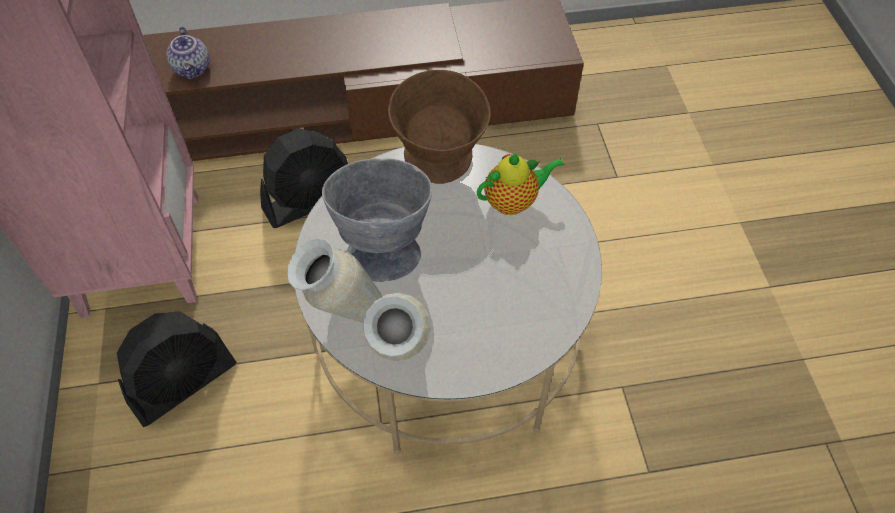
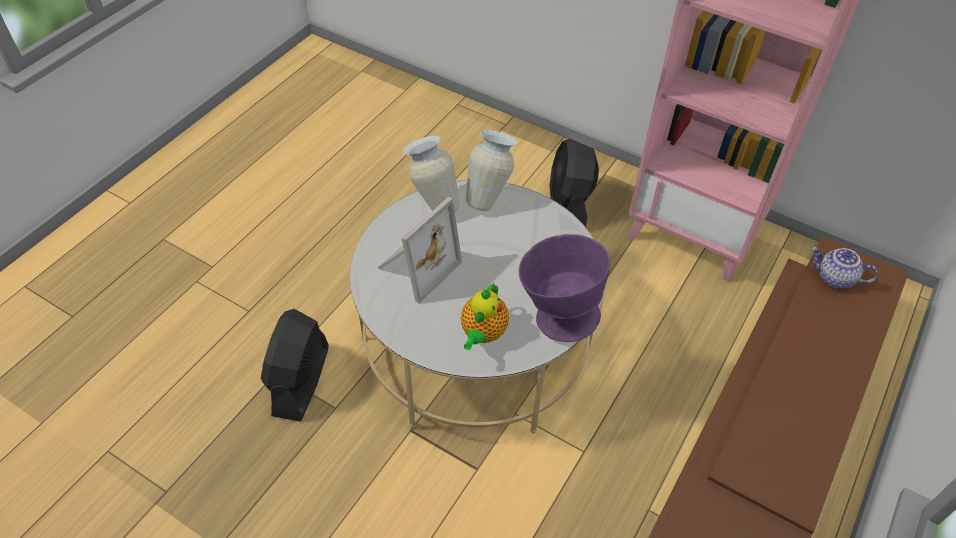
camera: 130 degrees right, 5 degrees down
black fan [260,129,348,228] -> black fan moved to [261,309,329,421]
grey bowl [322,158,432,282] -> none
brown bowl [388,70,491,184] -> purple bowl [519,234,610,342]
none -> picture frame [378,197,462,303]

